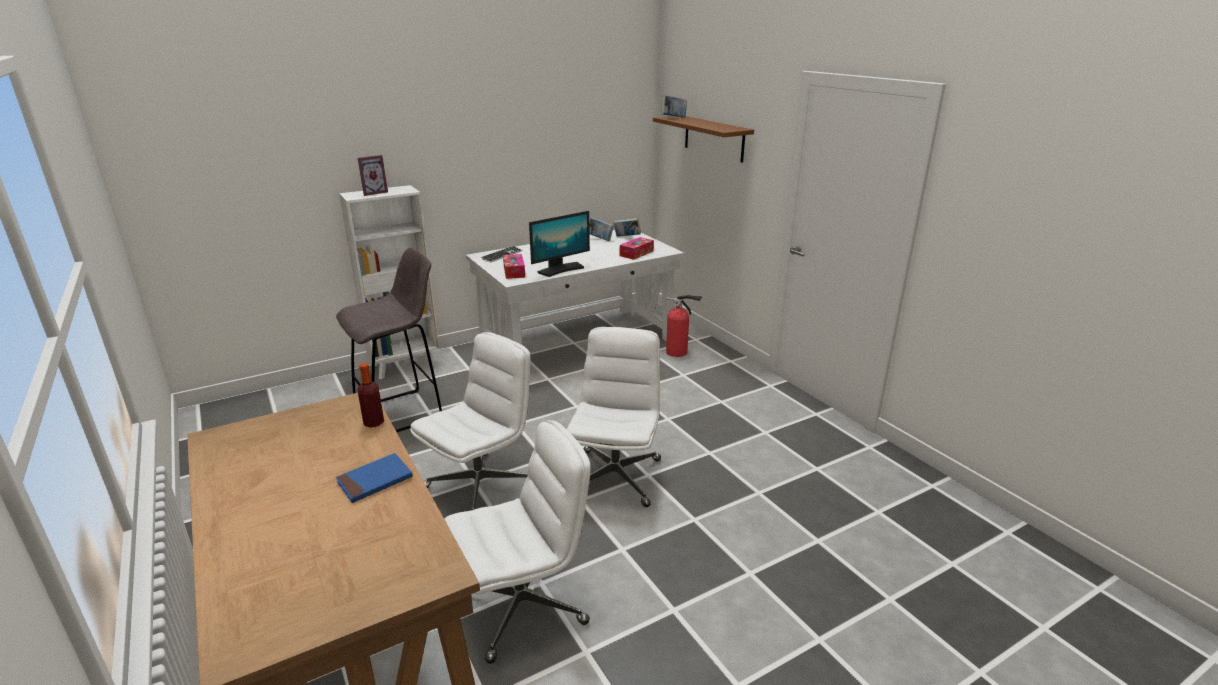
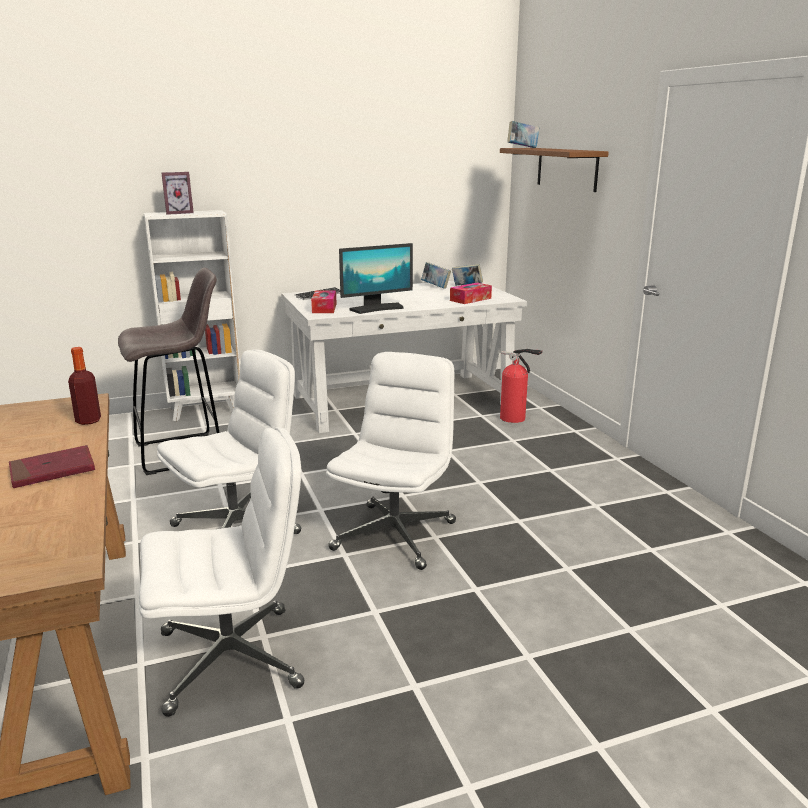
camera: 10 degrees right, 5 degrees down
blue book [336,453,413,503] -> red book [9,445,95,488]

